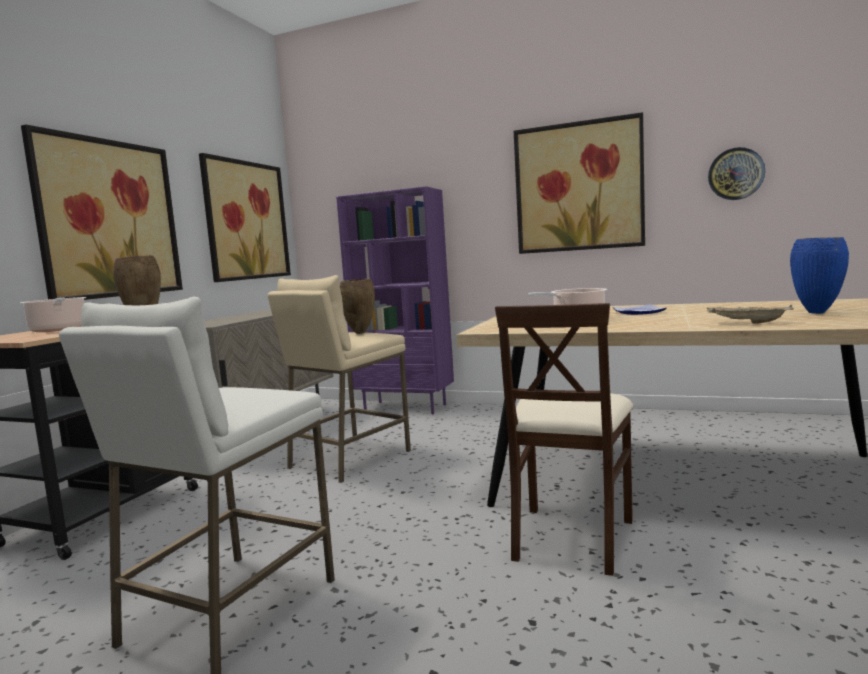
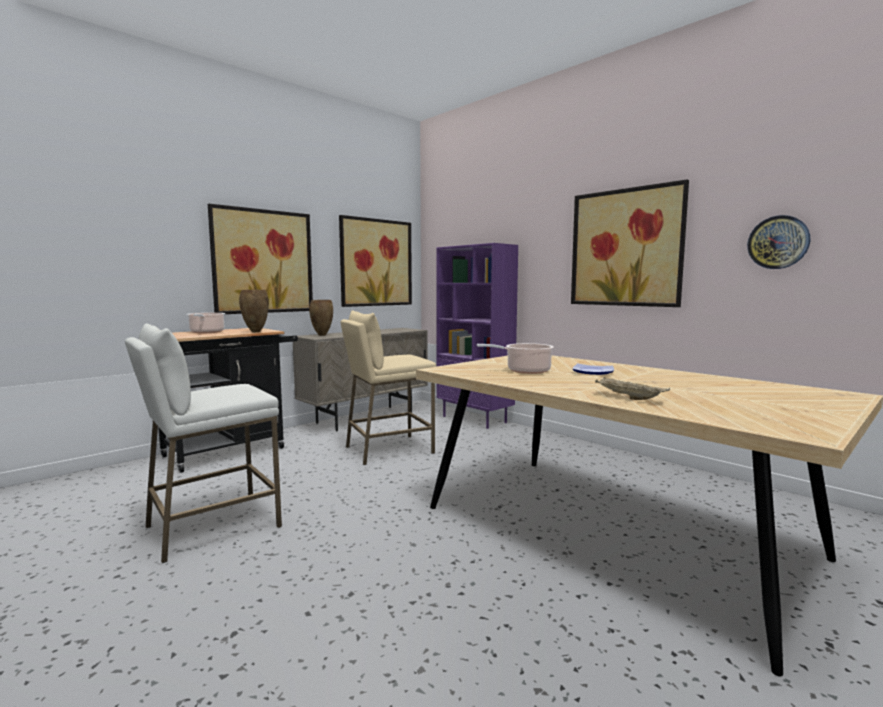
camera: 25 degrees right, 0 degrees up
brown vase [340,279,375,334] -> brown vase moved to [309,300,333,336]
beige chair [495,303,633,576] -> none
blue vase [790,237,849,314] -> none

